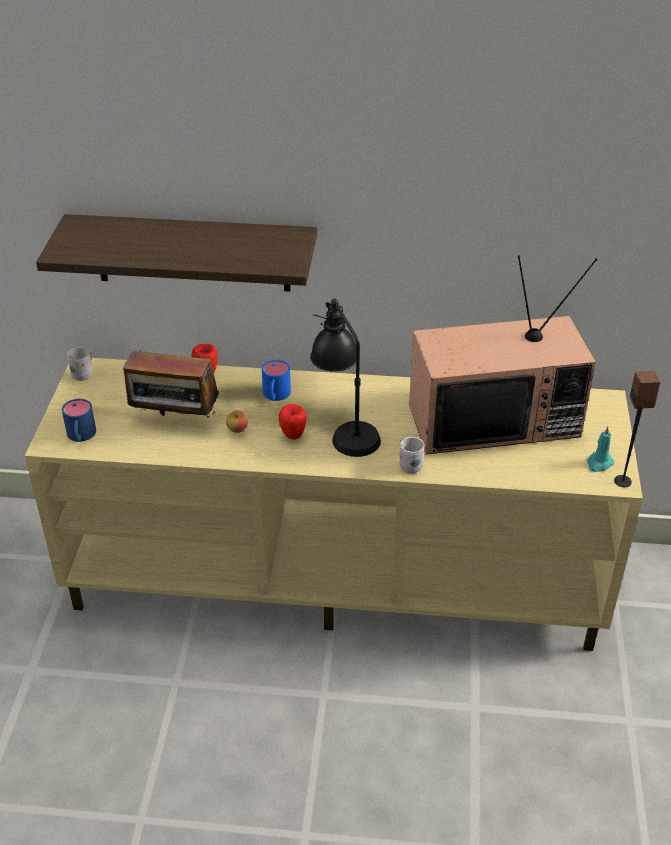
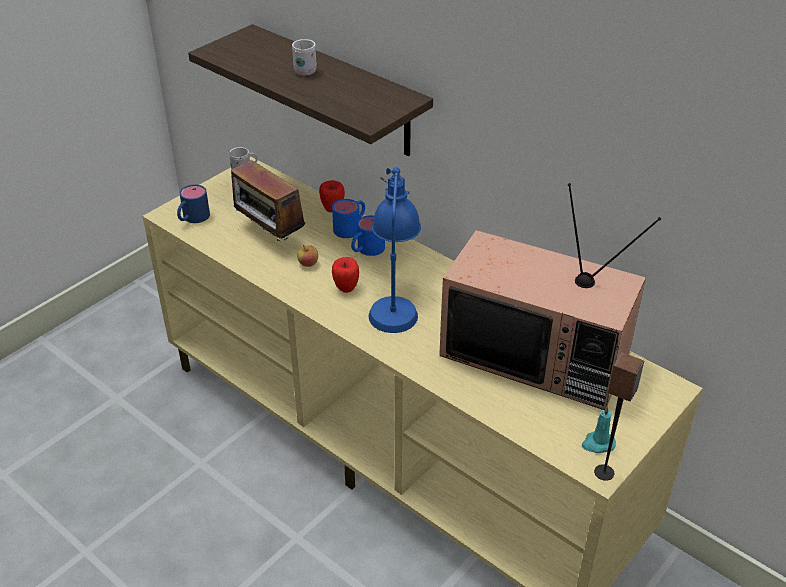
camera: 35 degrees right, 0 degrees up
black table lamp [310,299,381,457] -> blue table lamp [369,167,421,333]
white mug [399,437,425,474] -> white mug moved to [292,39,317,75]
none -> blue mug [332,199,365,238]

